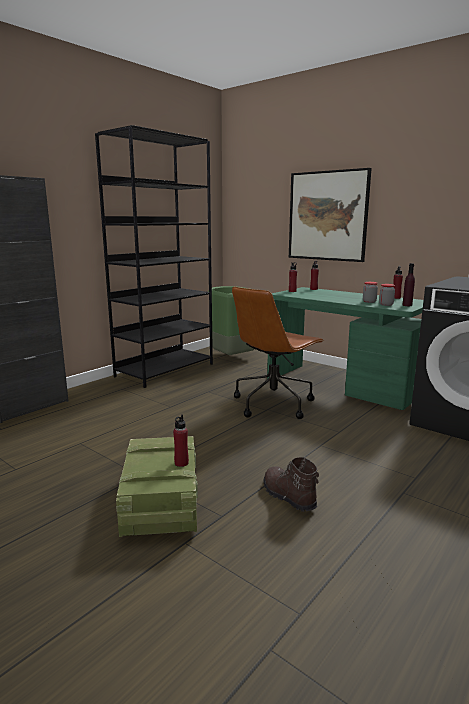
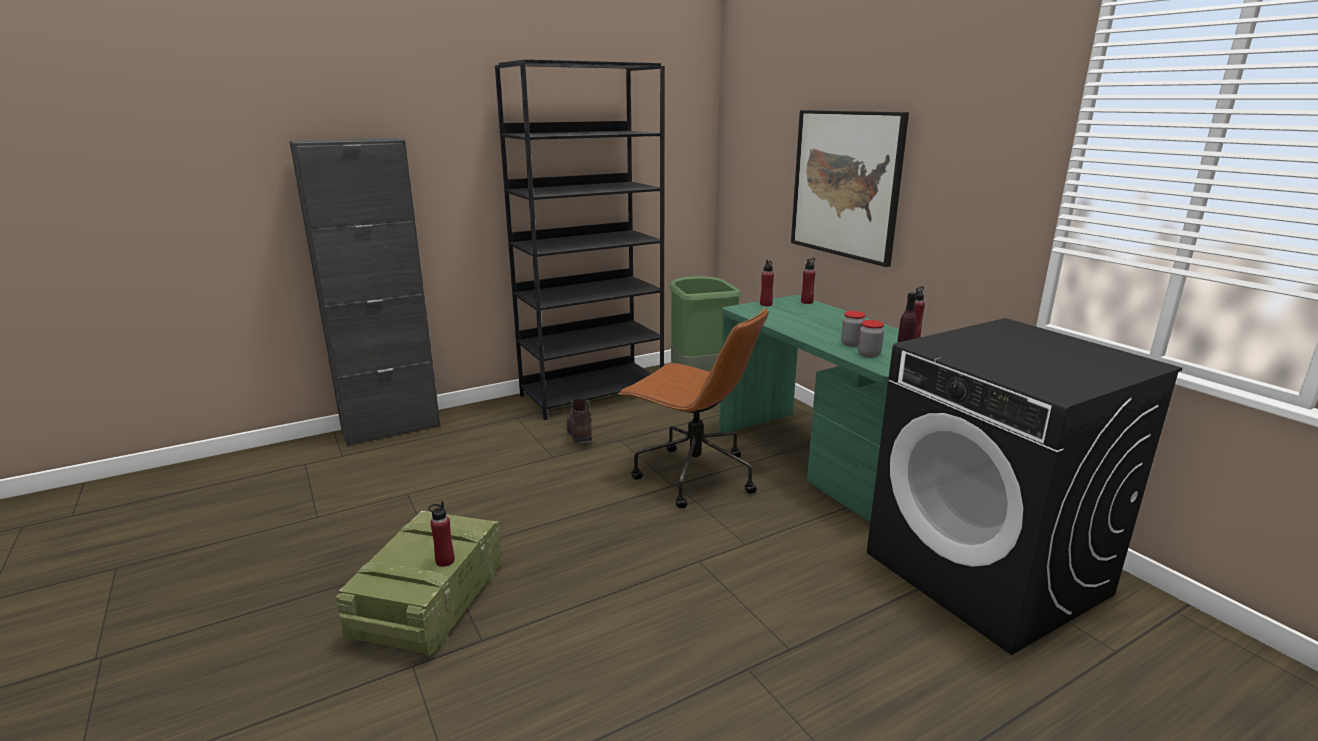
camera: 20 degrees right, 5 degrees up
brown office chair [232,287,324,419] -> brown office chair turned 120 degrees counterclockwise [618,307,769,508]
brown boot [263,457,319,512] -> brown boot moved to [566,399,592,443]

